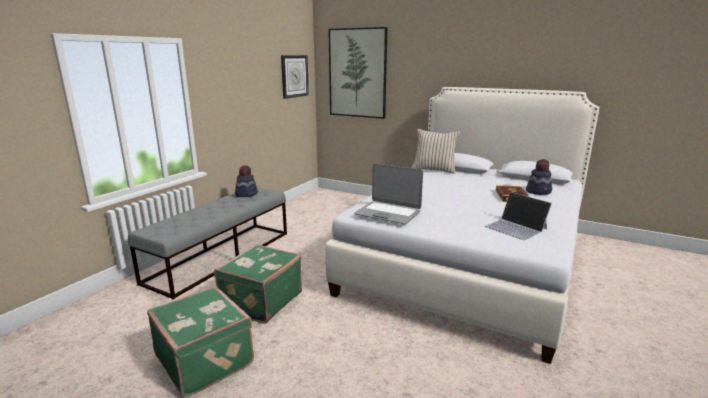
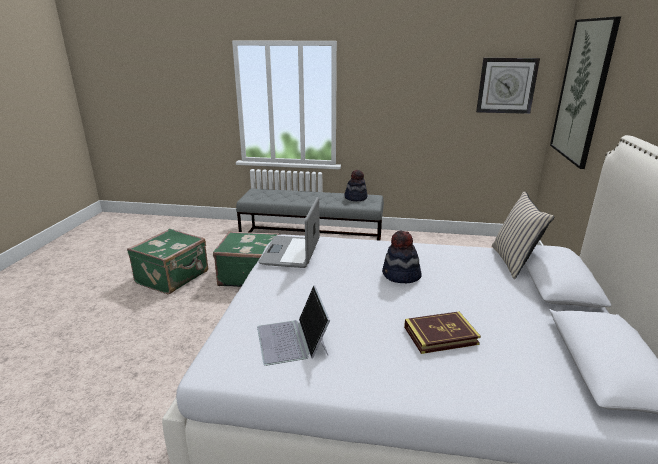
camera: 70 degrees right, 5 degrees up
laptop [485,192,552,240] -> laptop turned 45 degrees counterclockwise [257,285,330,366]
hat [526,159,552,195] -> hat moved to [382,231,422,283]

